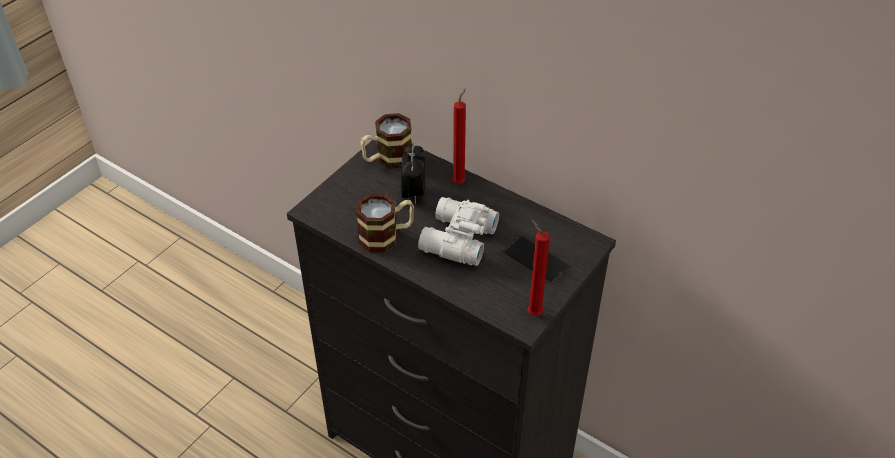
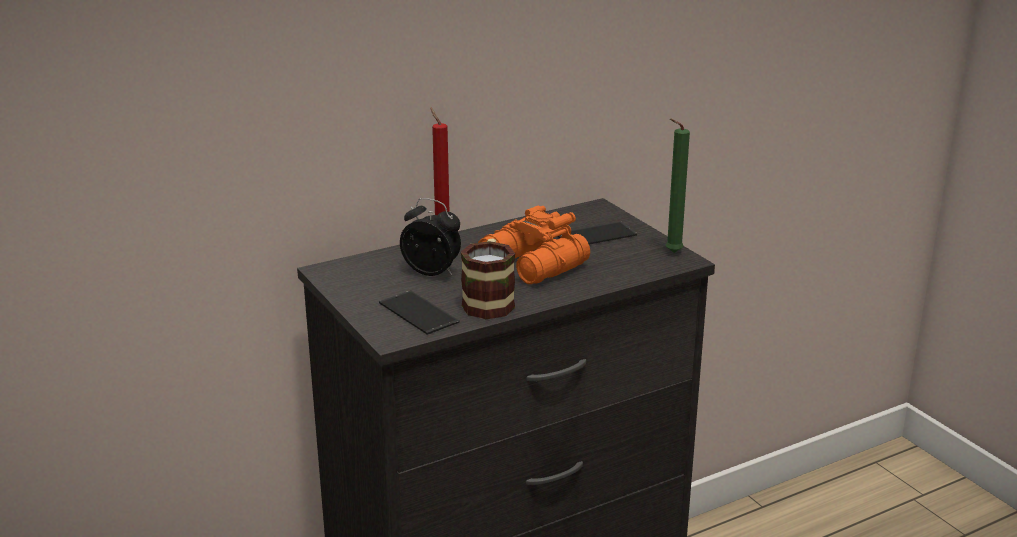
camera: 65 degrees left, 20 degrees down
mug [361,113,412,169] -> none
white binoculars [418,197,499,266] -> orange binoculars [478,206,590,284]
red candle [527,220,550,316] -> green candle [666,119,690,253]
none -> phone [379,290,460,335]

